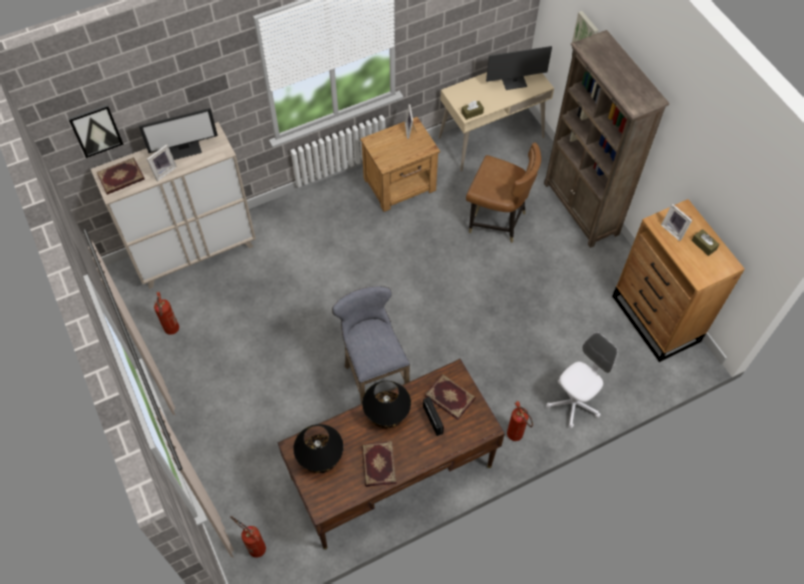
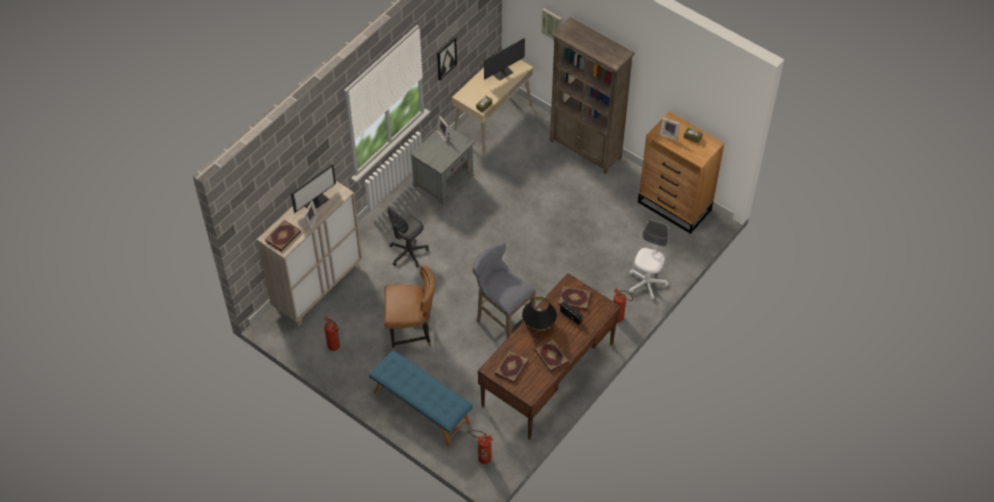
camera: 25 degrees left, 5 degrees down
picture [68,104,124,158] -> picture moved to [437,37,457,80]
black table lamp [293,424,344,473] -> book [495,350,528,384]
brown nightstand [360,117,440,212] -> grey nightstand [411,127,474,205]
brown chair [466,143,541,243] -> brown chair moved to [384,264,435,351]
none -> blue bench [369,350,473,446]
none -> grey office chair [387,206,429,268]

